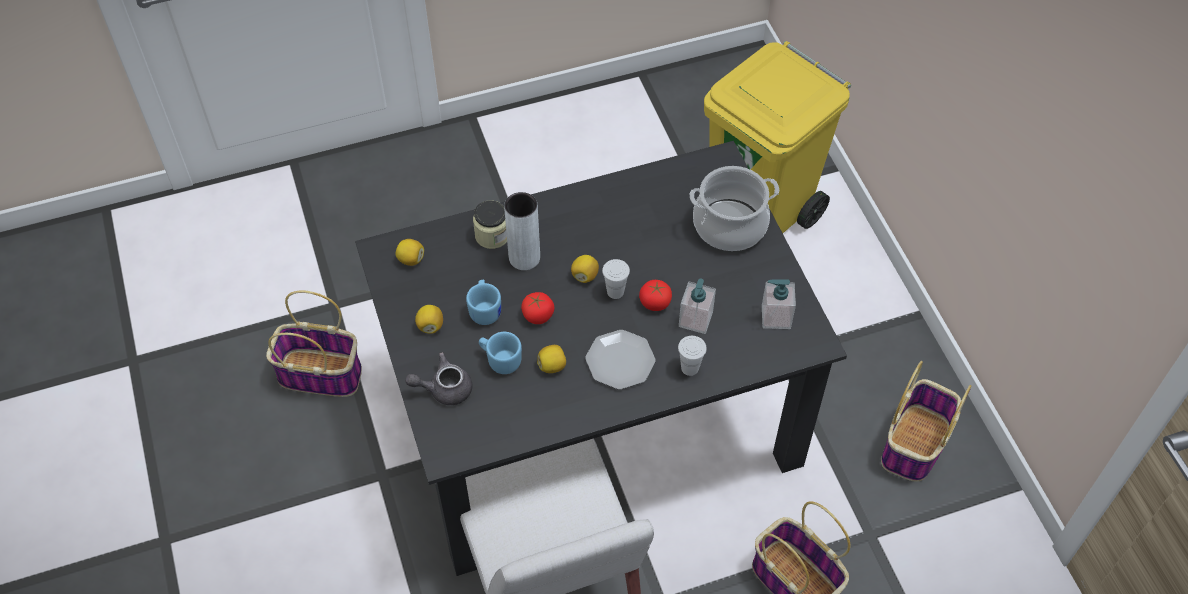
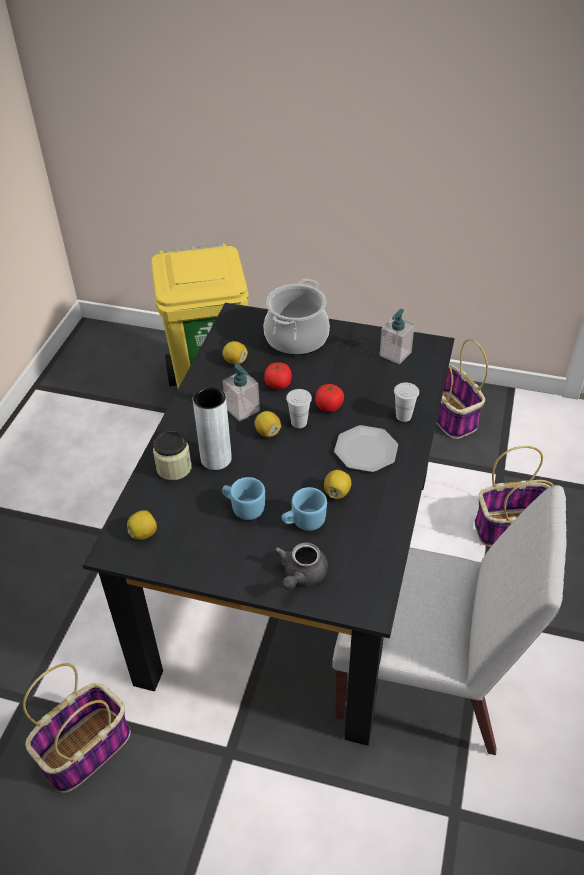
camera: 55 degrees left, 10 degrees down
lemon [415,305,443,334] -> lemon moved to [222,341,248,365]
tomato [521,292,555,324] -> tomato moved to [264,362,292,389]
soap dispenser [679,278,716,334] -> soap dispenser moved to [223,364,260,422]

